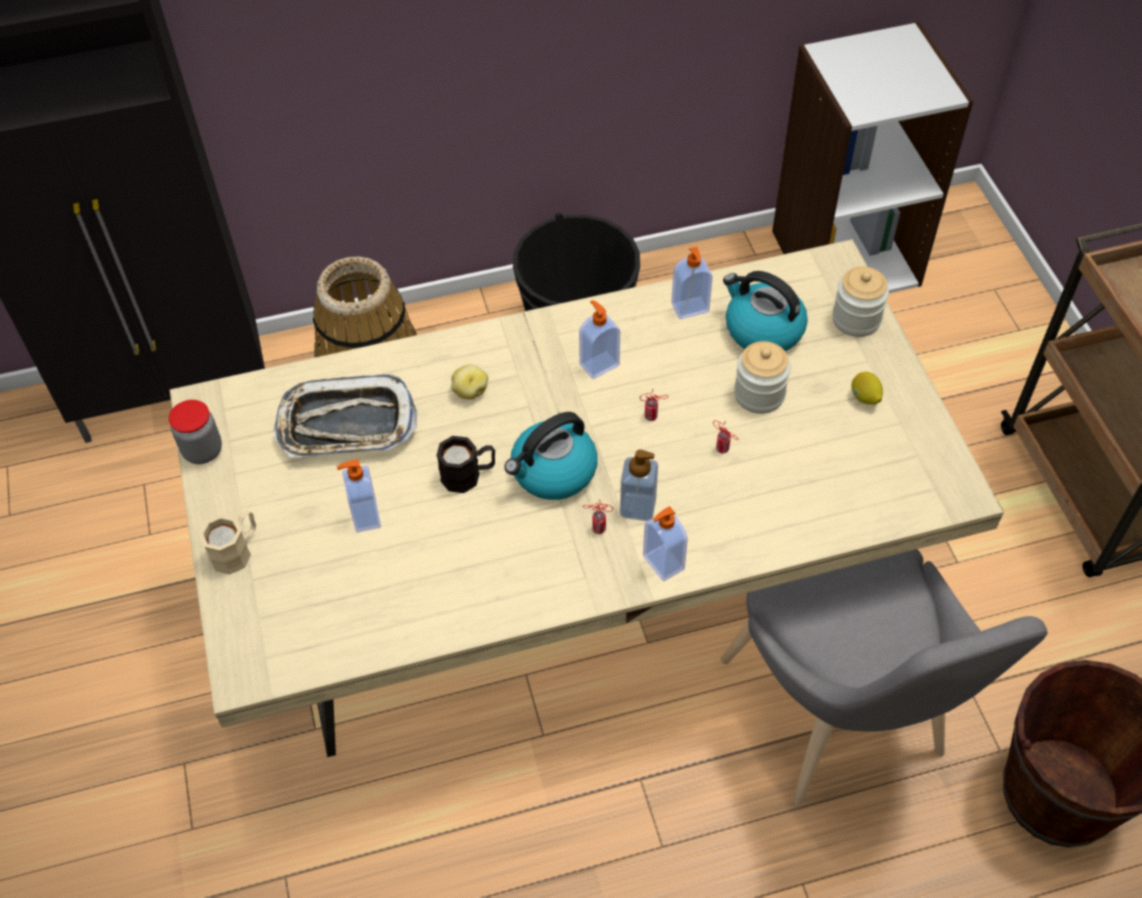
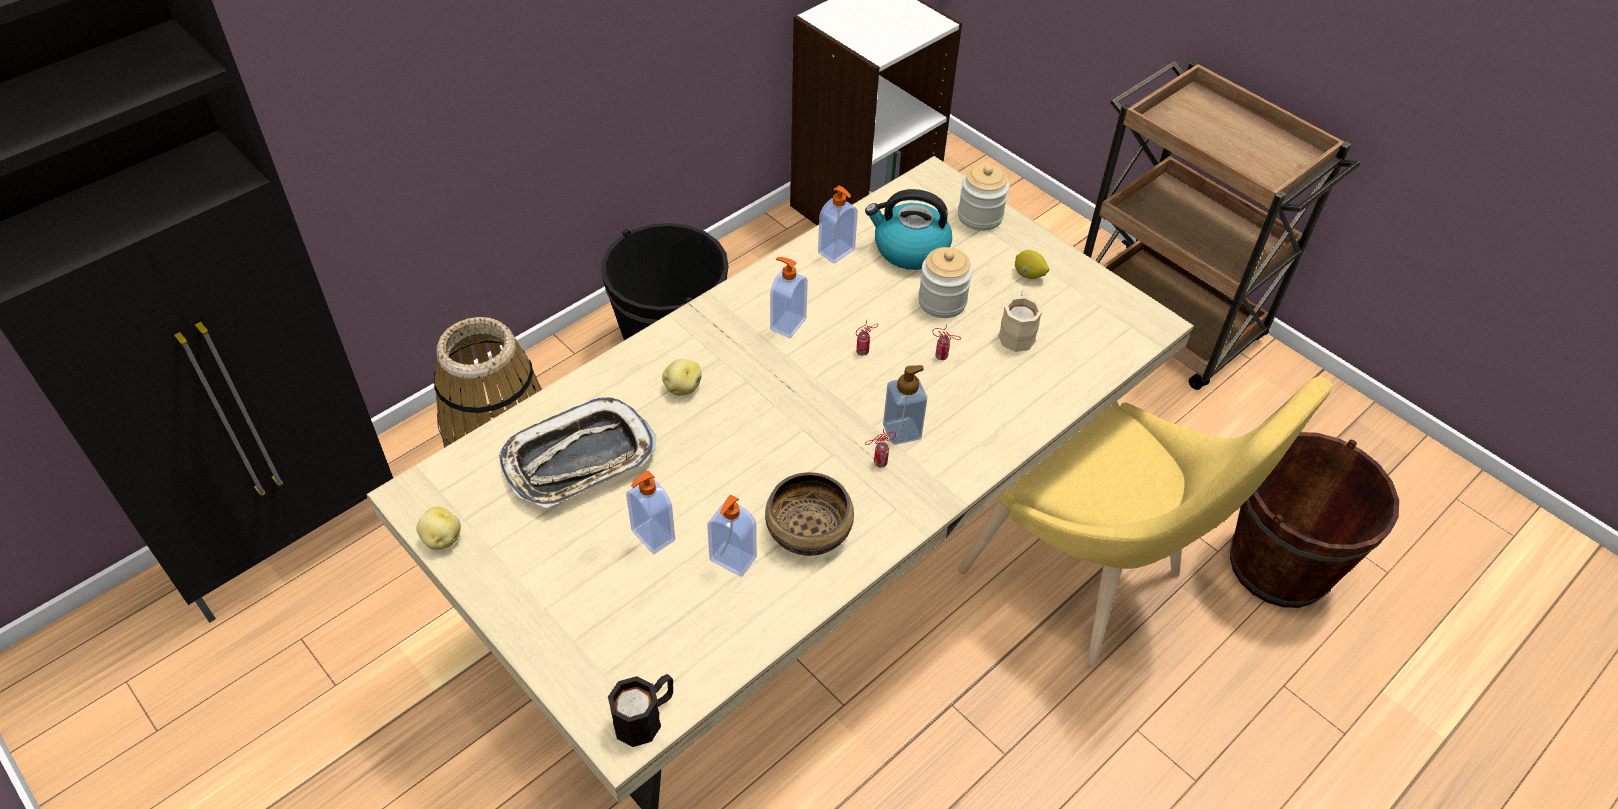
camera: 30 degrees left, 5 degrees down
jar [169,400,222,464] -> potato [416,507,461,550]
beige mug [199,509,256,575] -> beige mug moved to [998,289,1043,352]
black mug [436,436,495,493] -> black mug moved to [608,674,673,747]
kettle [504,412,598,500] -> none
soap dispenser [643,506,688,581] -> soap dispenser moved to [707,495,757,577]
grey chair [721,549,1048,805] -> yellow chair [958,376,1333,666]
none -> bowl [765,472,854,556]

